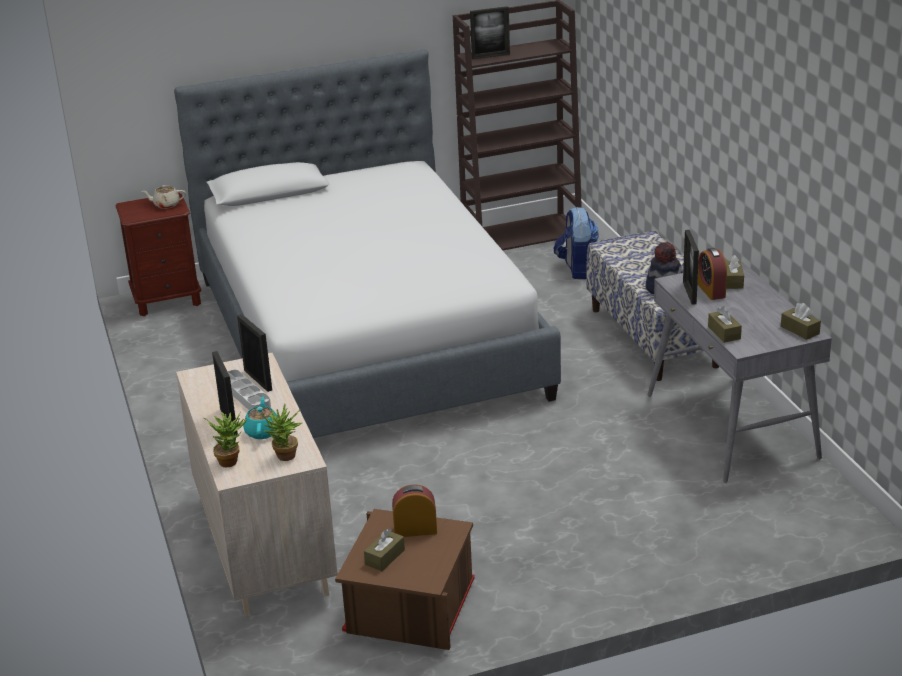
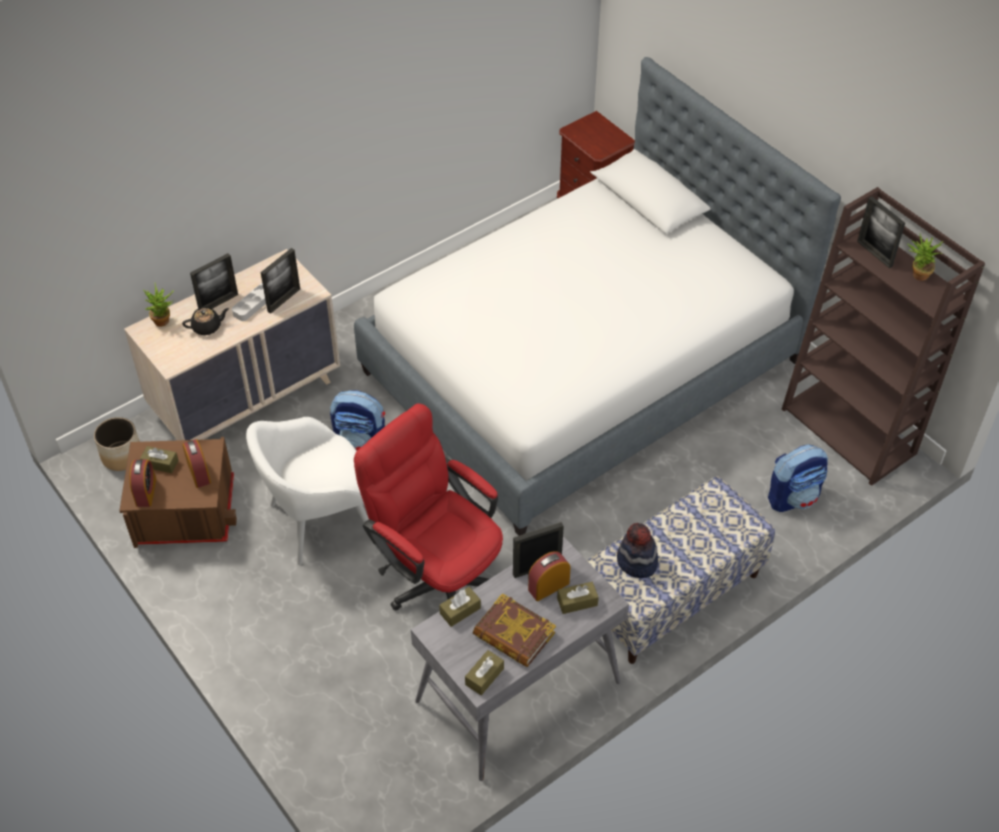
camera: 70 degrees right, 20 degrees up
beige teapot [142,185,186,209] -> none
turquoise teapot [243,397,277,439] -> black teapot [182,307,229,335]
potted plant [263,404,302,461] -> potted plant moved to [908,233,943,281]
none -> planter [94,417,140,471]
none -> alarm clock [130,460,156,507]
none -> white armchair [246,417,369,565]
none -> backpack [330,391,385,451]
none -> red office chair [354,404,503,611]
none -> book [473,593,556,667]

